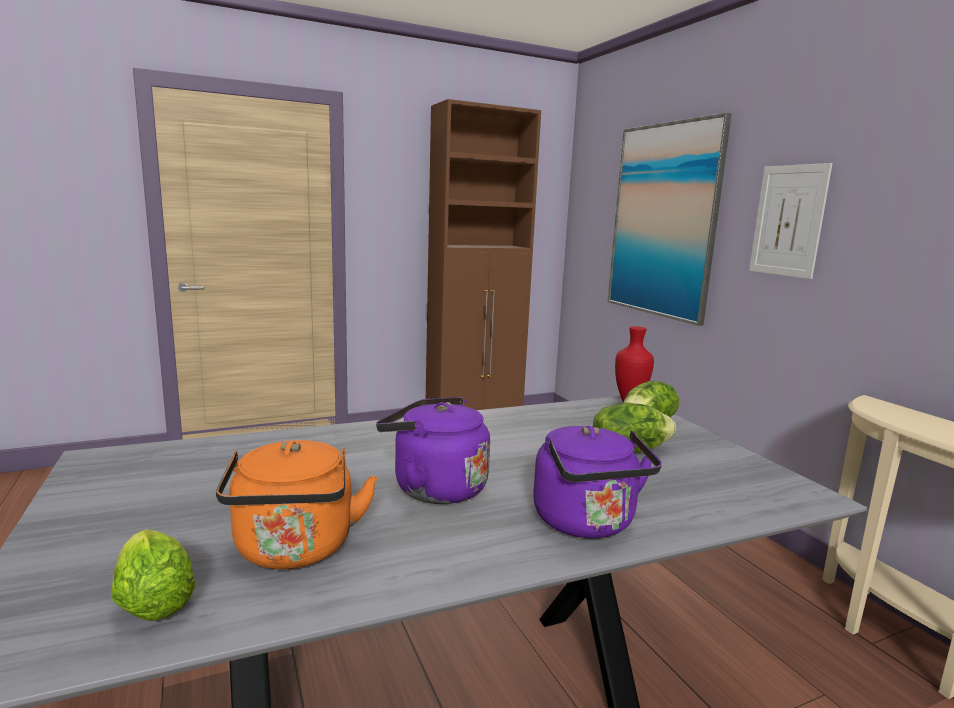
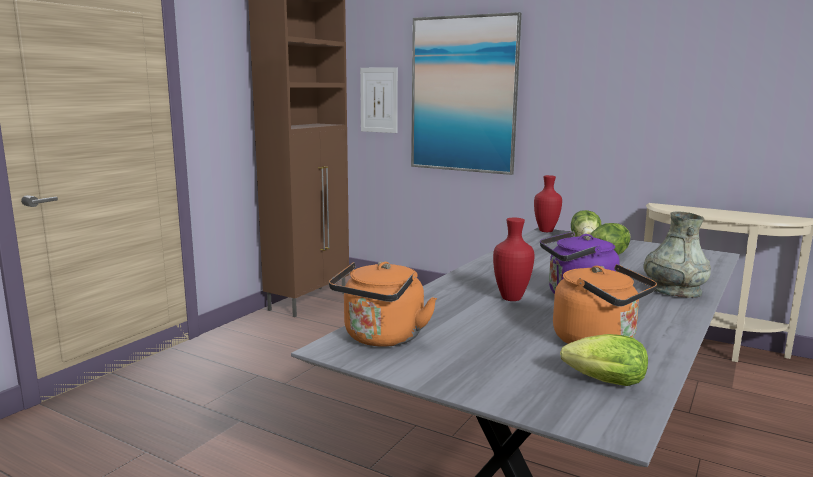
camera: 35 degrees left, 0 degrees up
purple kettle [533,426,662,538] -> grey vase [643,211,711,298]
picture [749,163,833,279] -> picture moved to [360,67,398,133]
none -> orange kettle [329,261,437,347]
none -> red vase [493,218,534,301]

